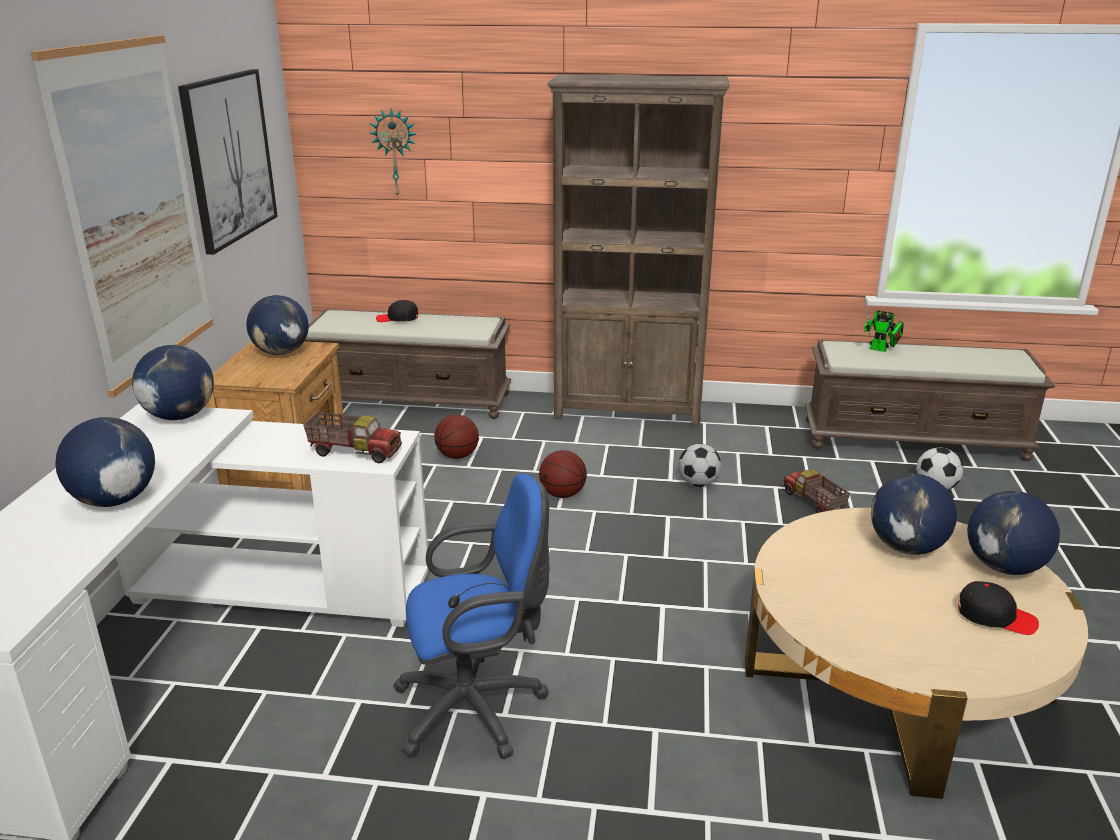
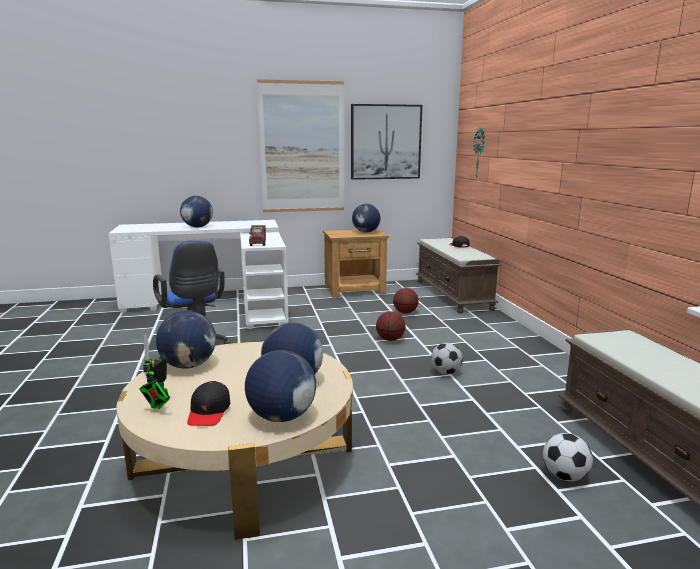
camera: 70 degrees right, 10 degrees down
globe [132,345,214,420] -> globe moved to [156,311,216,369]
brown bookcase [547,74,730,427] -> none
toy truck [783,470,850,513] -> none
toy robot [864,300,904,352] -> toy robot moved to [139,333,170,409]

